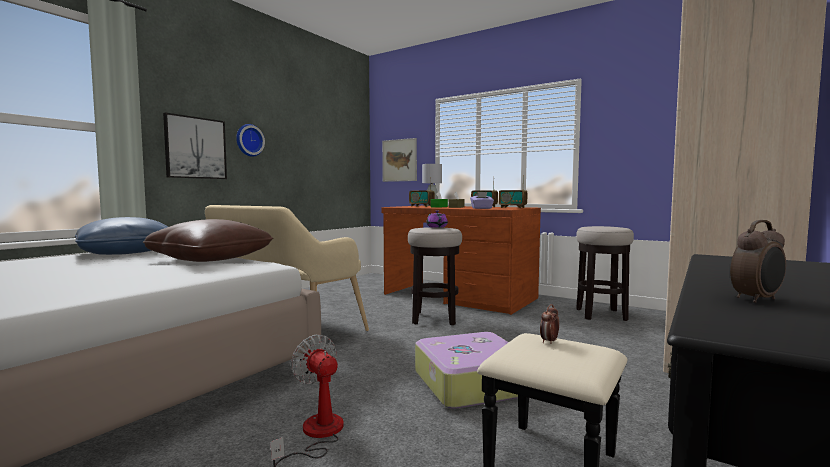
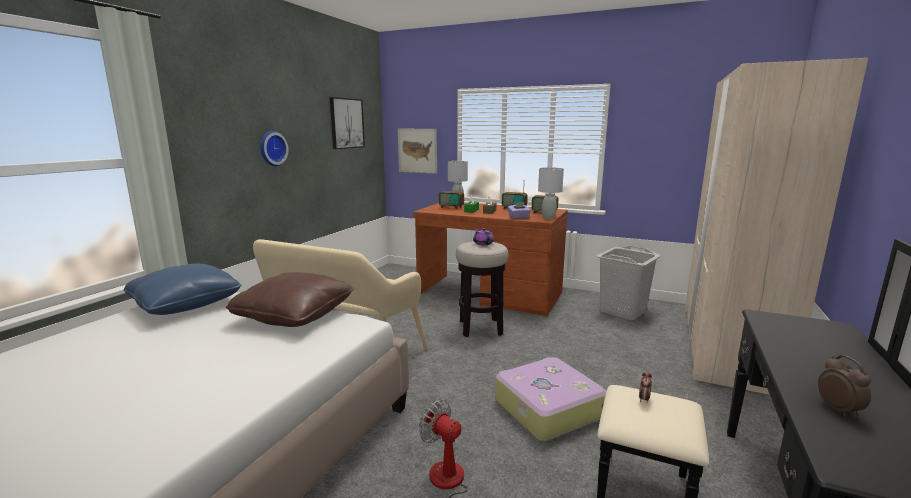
camera: 10 degrees left, 10 degrees up
picture [163,113,227,179] -> picture moved to [330,97,365,149]
stool [576,226,634,321] -> grey laundry basket [596,246,661,320]
alarm clock [730,220,786,303] -> alarm clock turned 60 degrees counterclockwise [818,355,871,418]
none -> grey table lamp [538,167,564,219]

